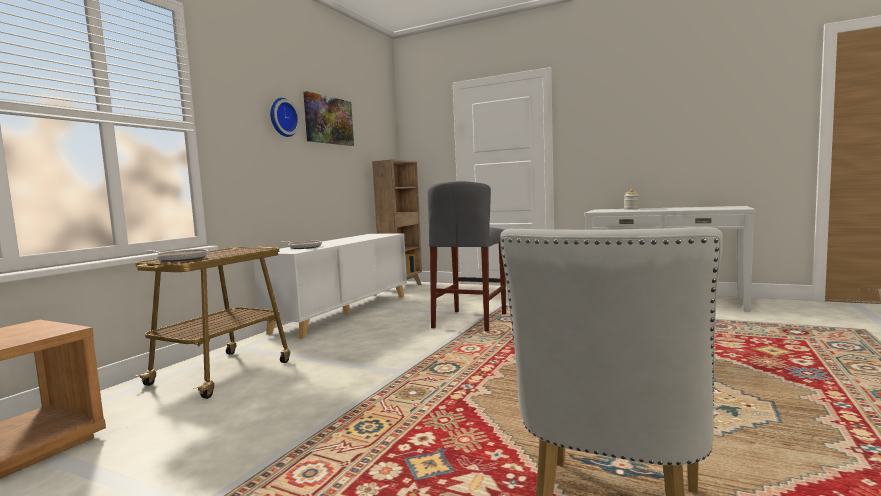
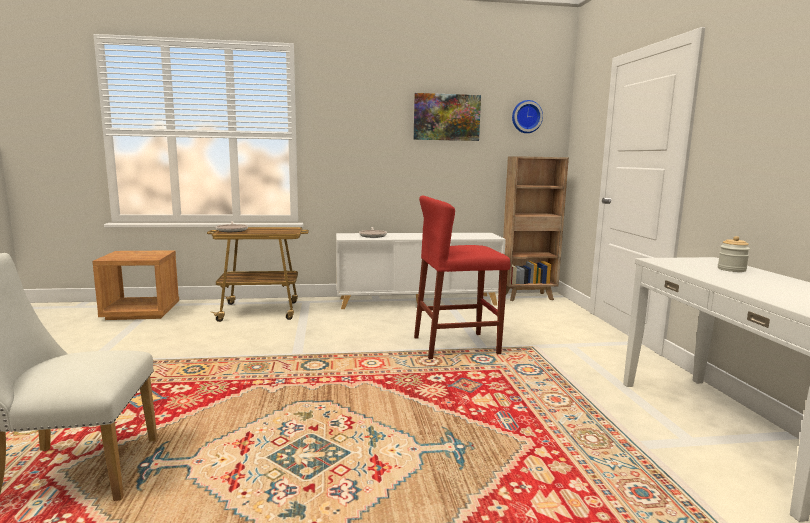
camera: 55 degrees right, 5 degrees up
wall clock [270,98,300,137] -> wall clock moved to [512,100,543,133]
grey stool [427,181,506,332] -> red stool [414,196,511,359]

